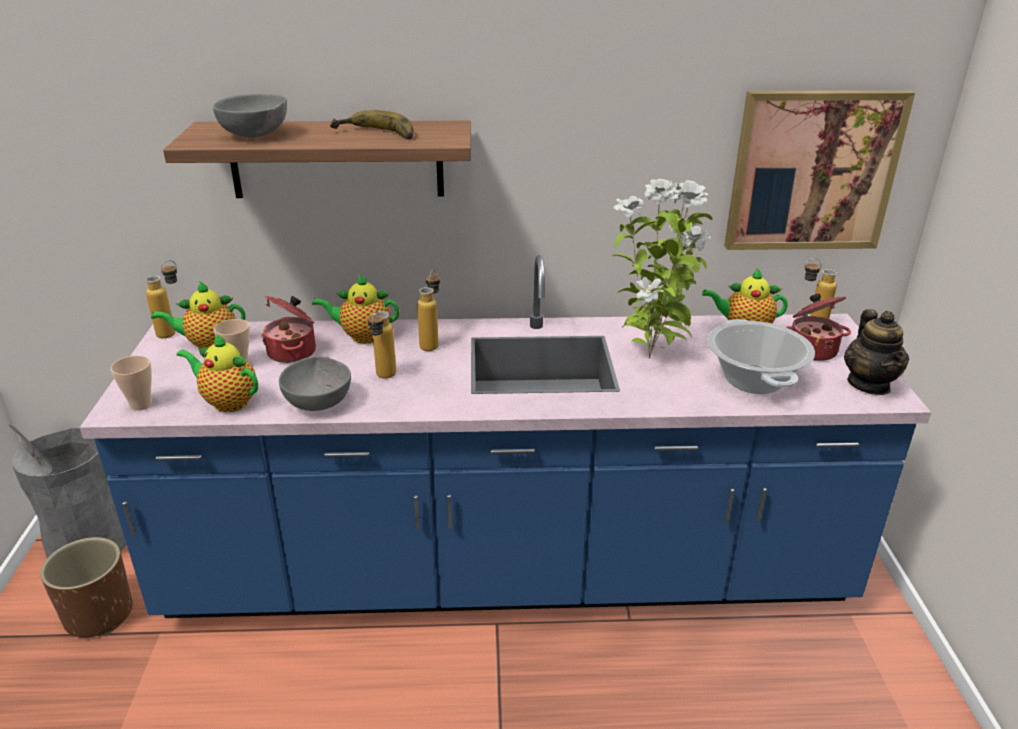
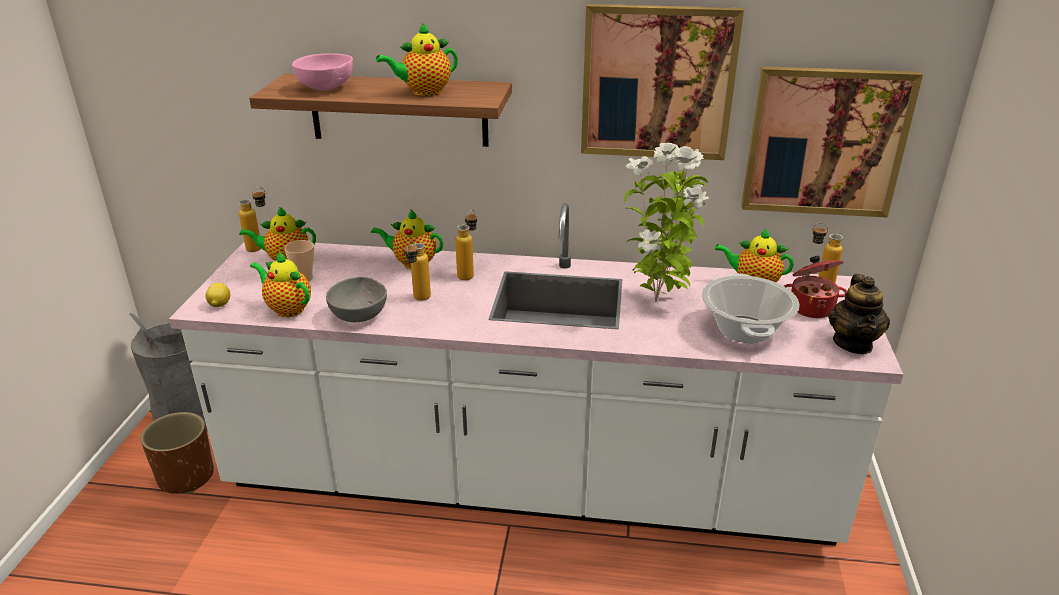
camera: 10 degrees right, 0 degrees up
blue counter [80,255,931,618] -> white counter [169,203,903,546]
cup [110,356,152,411] -> lemon [206,283,230,307]
grey bowl [213,94,287,138] -> pink bowl [292,53,353,90]
cooking pot [261,296,316,363] -> none
banana [330,110,414,139] -> teapot [376,22,458,96]
none -> picture [581,4,744,160]

